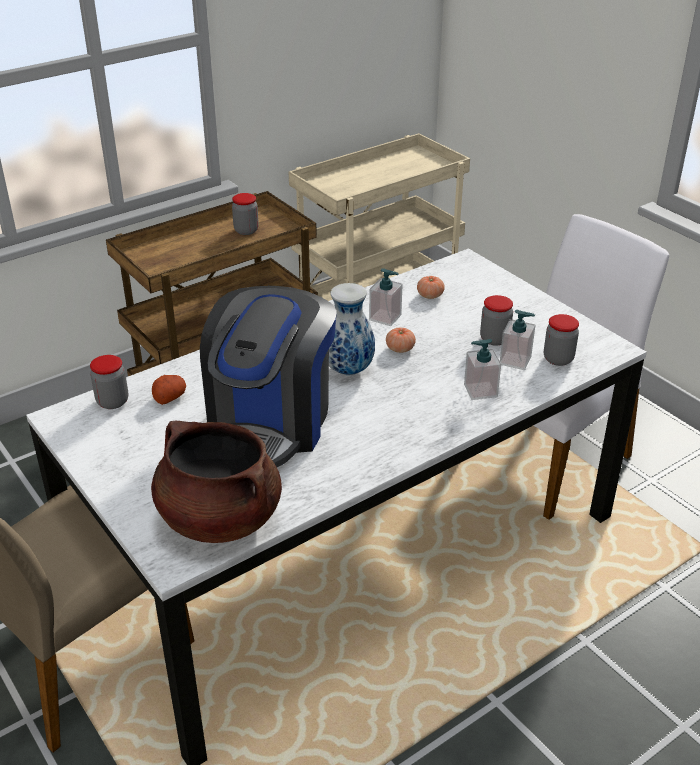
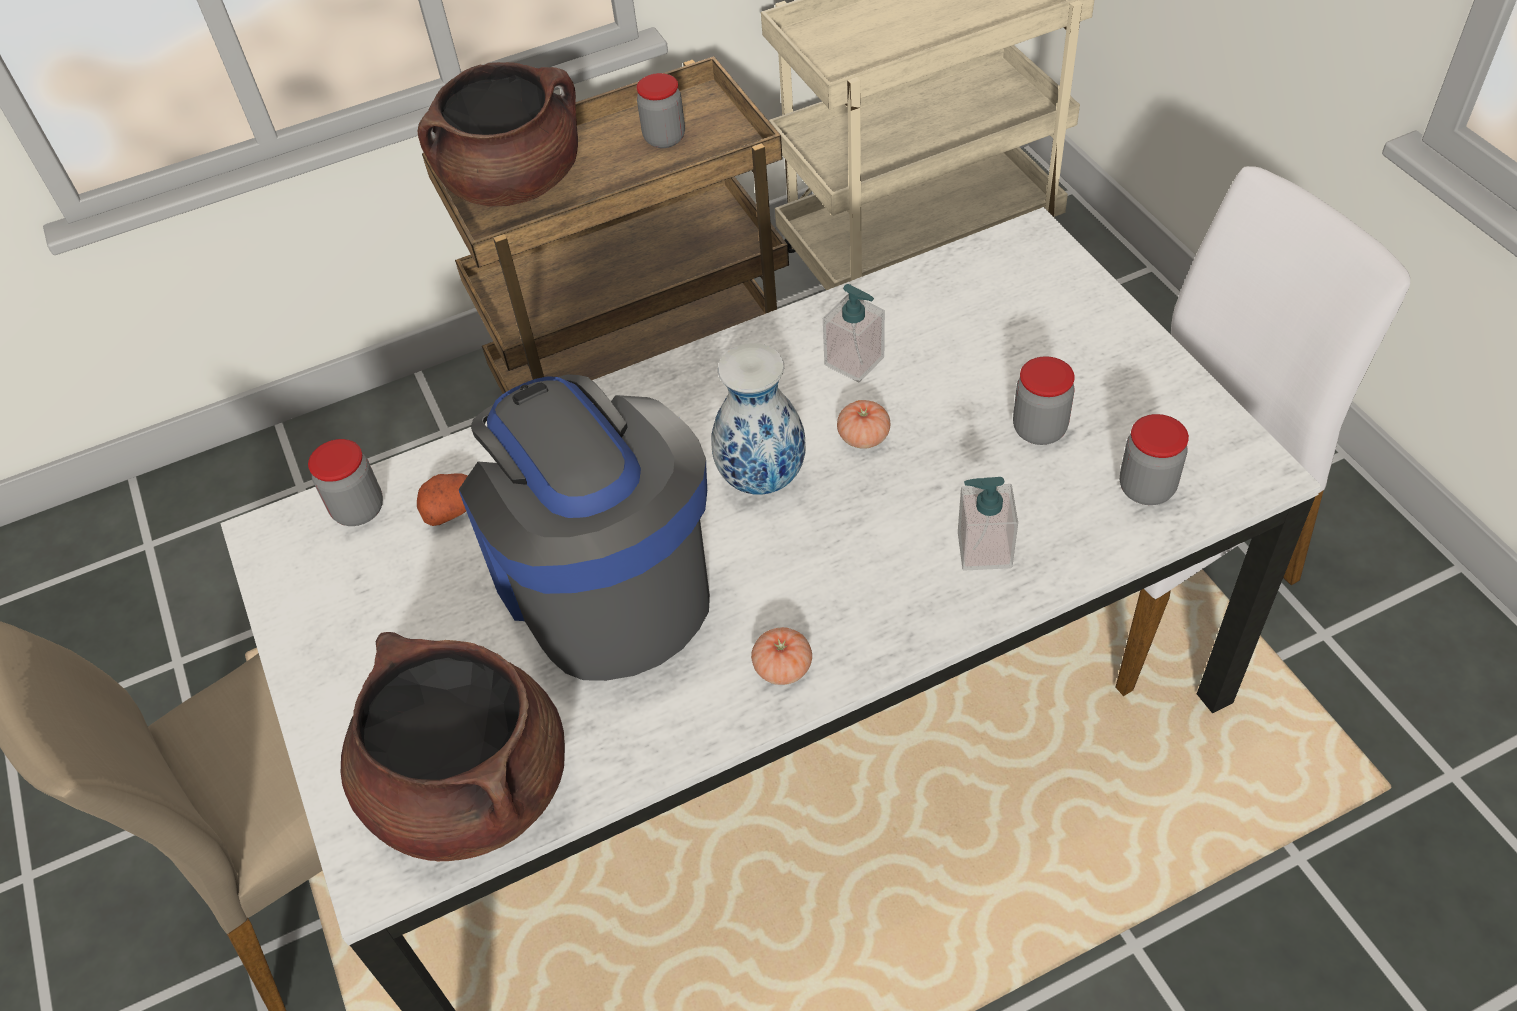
camera: 15 degrees right, 15 degrees up
coffee machine [200,286,337,467] -> coffee machine turned 120 degrees clockwise [459,374,710,681]
tomato [417,276,445,299] -> tomato moved to [751,627,812,685]
soap dispenser [500,310,535,370] -> none
none -> brown cooking pot [418,62,578,207]

